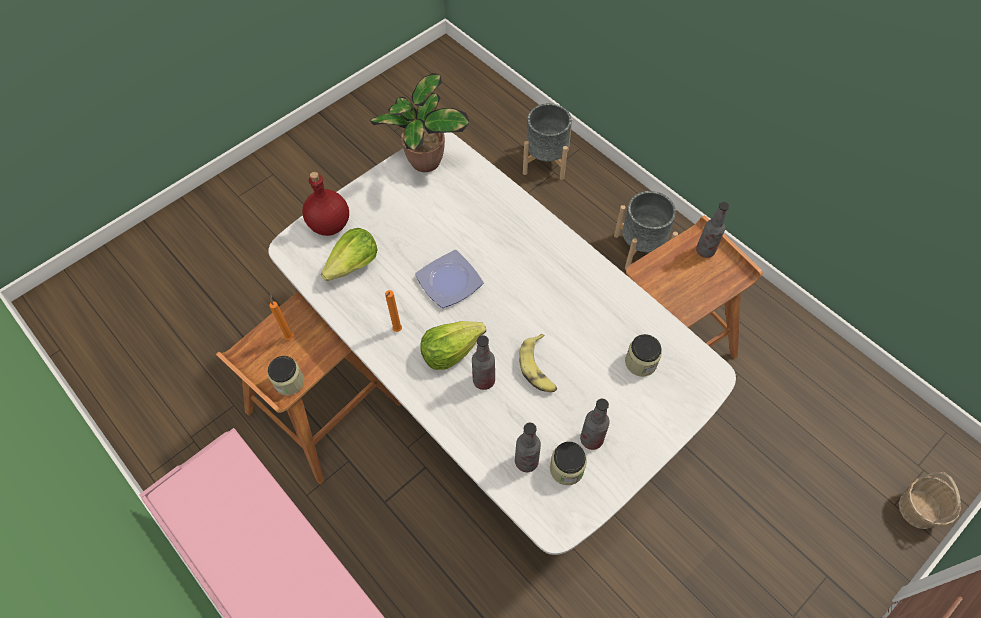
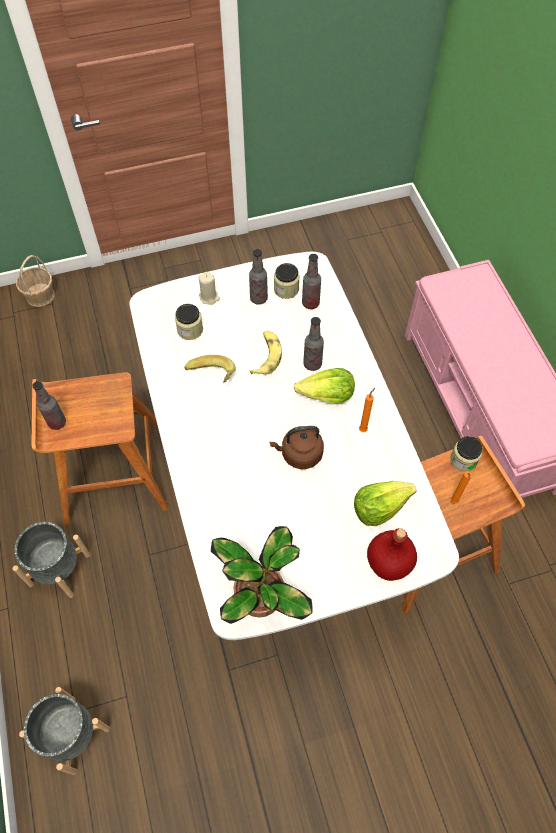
camera: 155 degrees left, 0 degrees up
plate [415,250,484,308] -> brown kettle [270,426,324,469]
none -> banana [184,355,236,383]
none -> beige candle [198,272,220,305]

